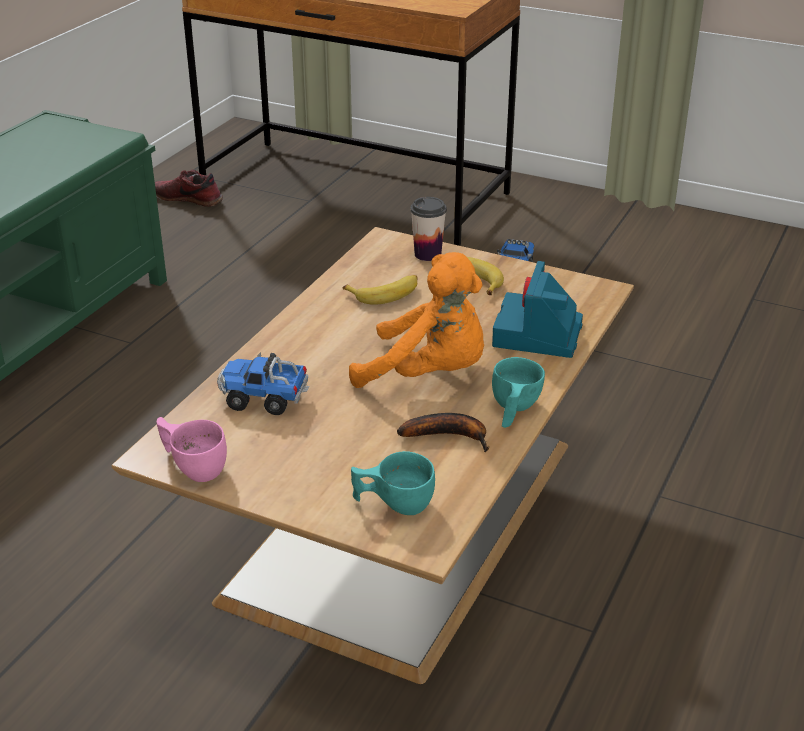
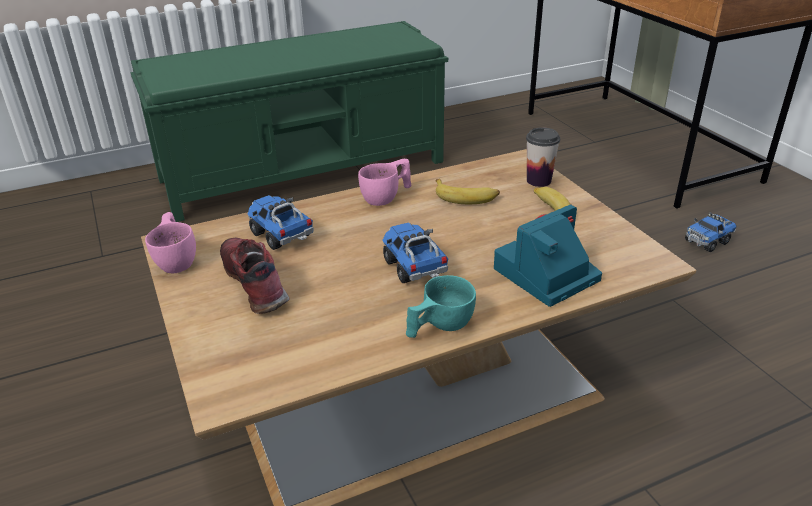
camera: 40 degrees right, 0 degrees up
shoe [155,170,223,207] -> shoe moved to [220,238,290,314]
orange plush toy [349,252,484,388] -> toy truck [382,222,448,283]
turquoise cup [351,451,435,515] -> none
banana [397,413,489,452] -> none
none -> pink cup [358,159,412,206]

